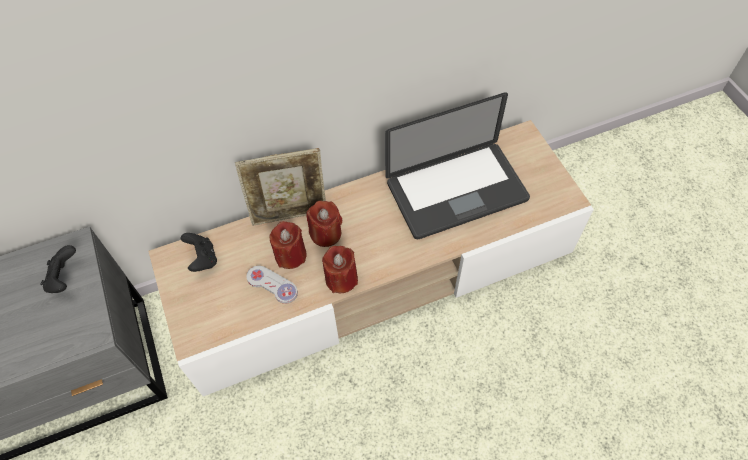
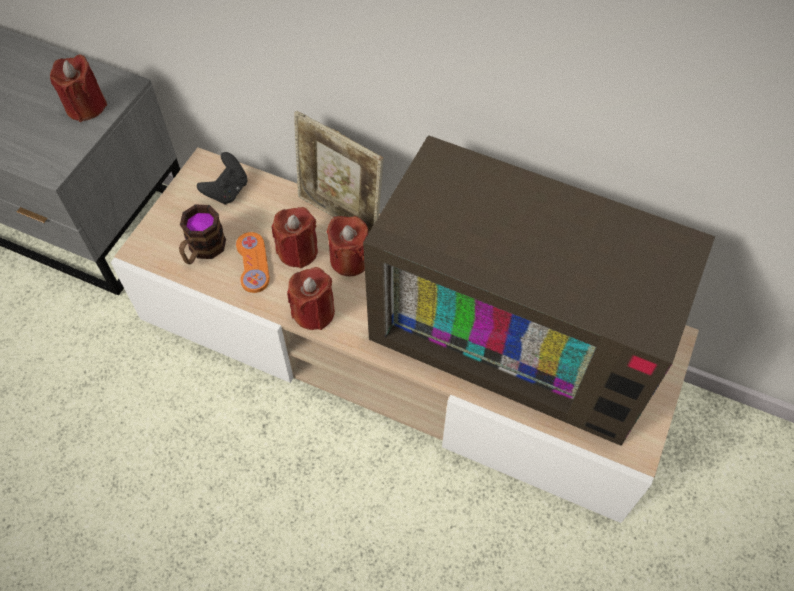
camera: 45 degrees right, 0 degrees up
black game controller [40,245,76,293] -> red candle [50,55,107,122]
white game controller [246,266,298,304] -> orange game controller [236,232,270,293]
laptop [385,92,530,239] -> television [363,135,715,446]
none -> mug [179,205,226,265]

